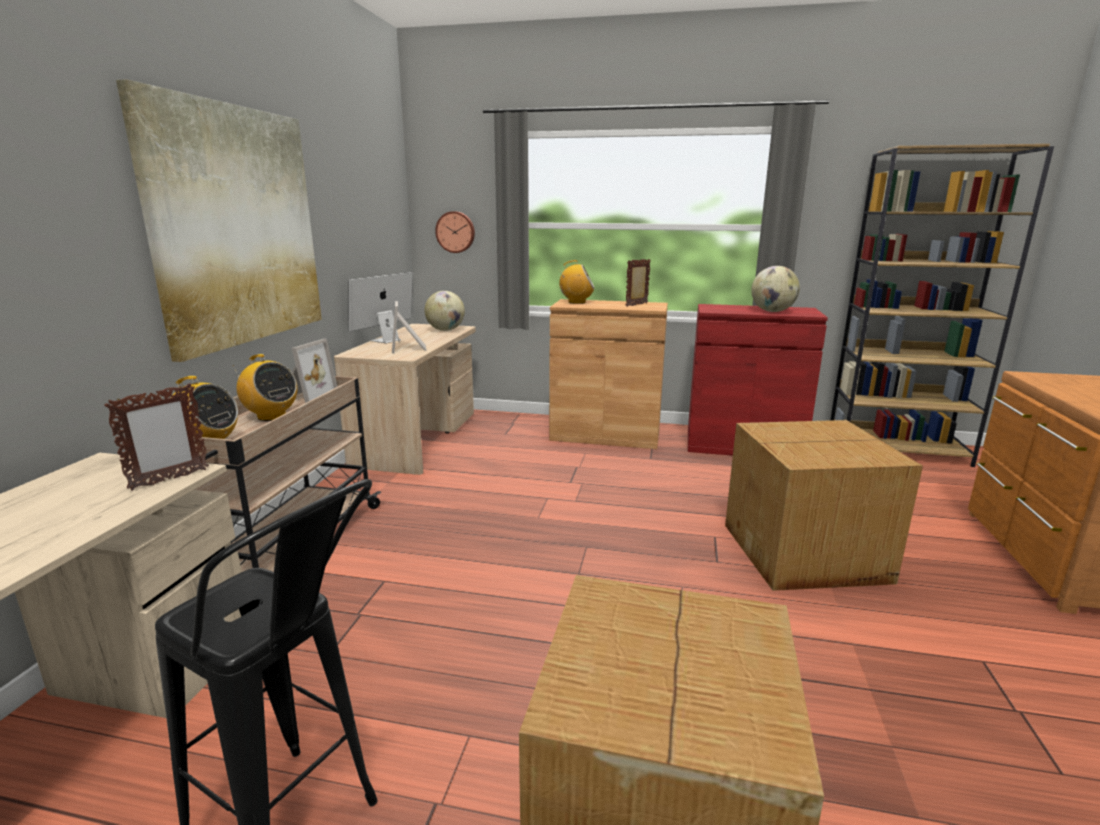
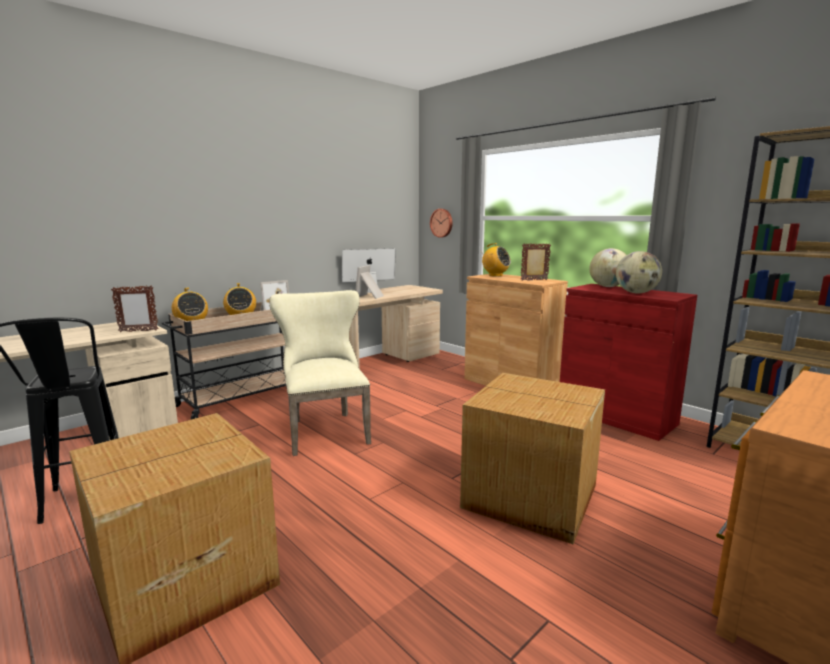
camera: 35 degrees right, 5 degrees down
picture [116,79,322,362] -> none
globe [425,291,465,331] -> globe moved to [589,248,626,287]
none -> beige chair [269,290,371,456]

